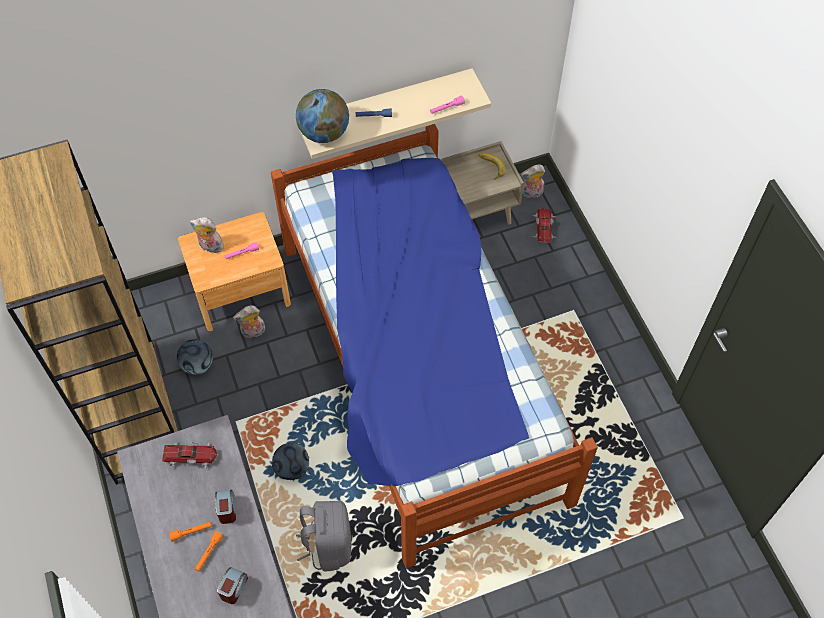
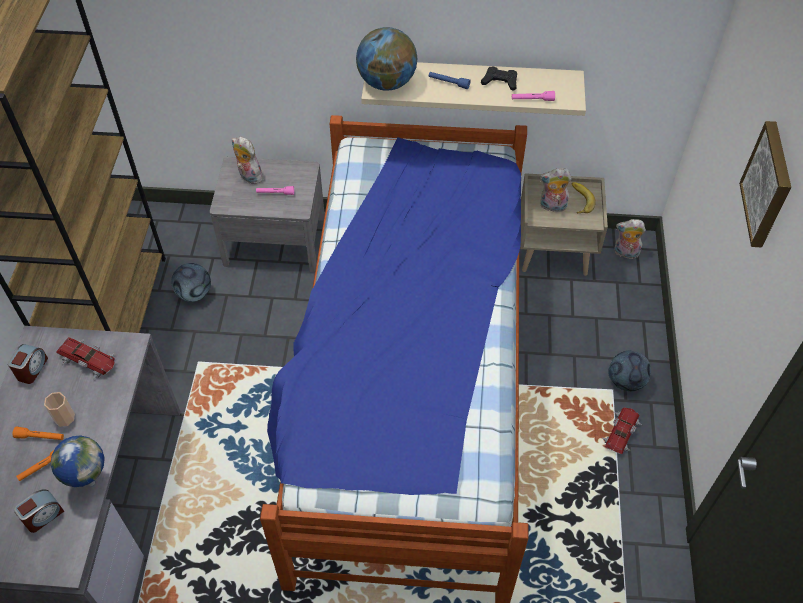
camera: 25 degrees right, 5 degrees down
brown nightstand [178,212,291,331] -> grey nightstand [210,157,325,272]
alarm clock [215,490,236,524] -> alarm clock moved to [8,344,48,384]
plush toy [233,305,265,338] -> plush toy moved to [540,168,571,212]
football [272,443,309,480] -> football moved to [608,351,651,392]
grey backpack [296,501,351,572] -> none
toy car [532,208,556,242] -> toy car moved to [602,407,642,454]
none -> cup [44,392,75,427]
none -> globe [51,435,104,487]
none -> black game controller [481,66,517,91]
none -> picture [739,121,791,247]

